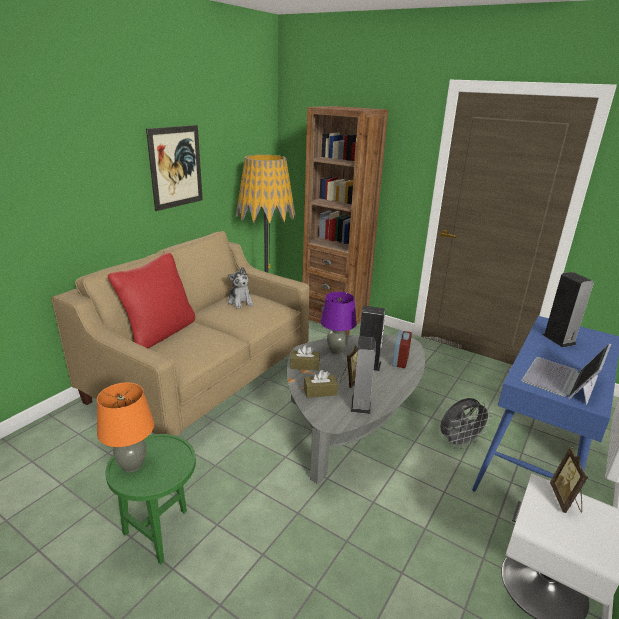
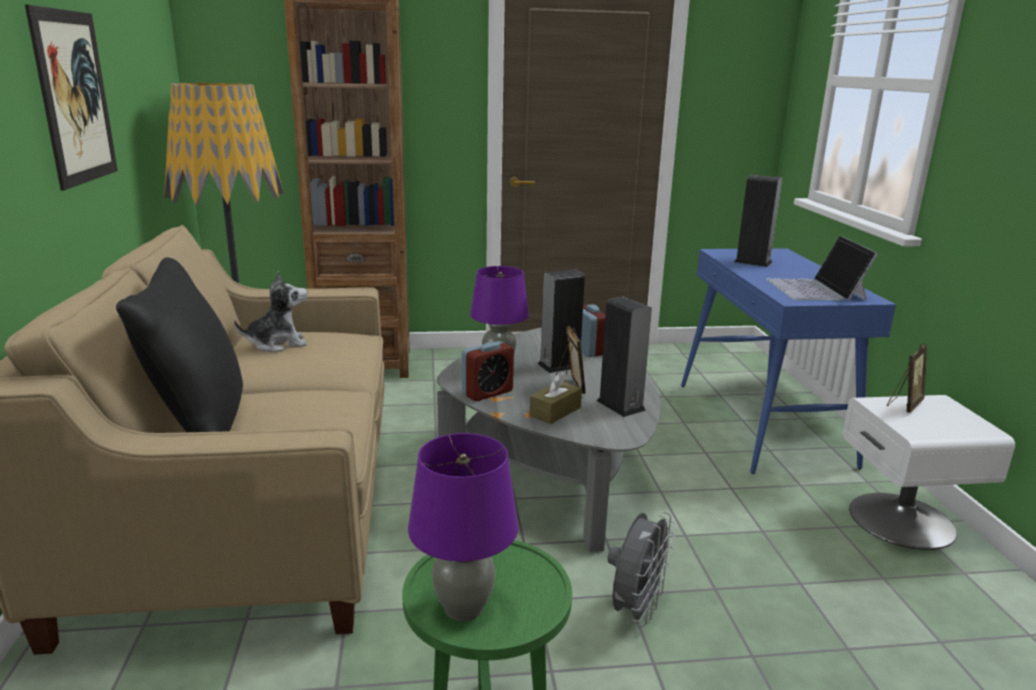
camera: 40 degrees left, 5 degrees down
orange table lamp [97,383,154,473] -> purple table lamp [408,433,518,621]
red pillow [108,252,195,348] -> black pillow [116,257,243,432]
plush toy [228,267,253,309] -> plush toy turned 45 degrees counterclockwise [234,271,308,352]
brown tissue box [290,345,320,370] -> alarm clock [462,341,514,401]
grey fan [440,398,492,449] -> grey fan moved to [607,512,675,627]
picture frame [550,447,588,513] -> picture frame turned 105 degrees counterclockwise [887,343,927,413]

